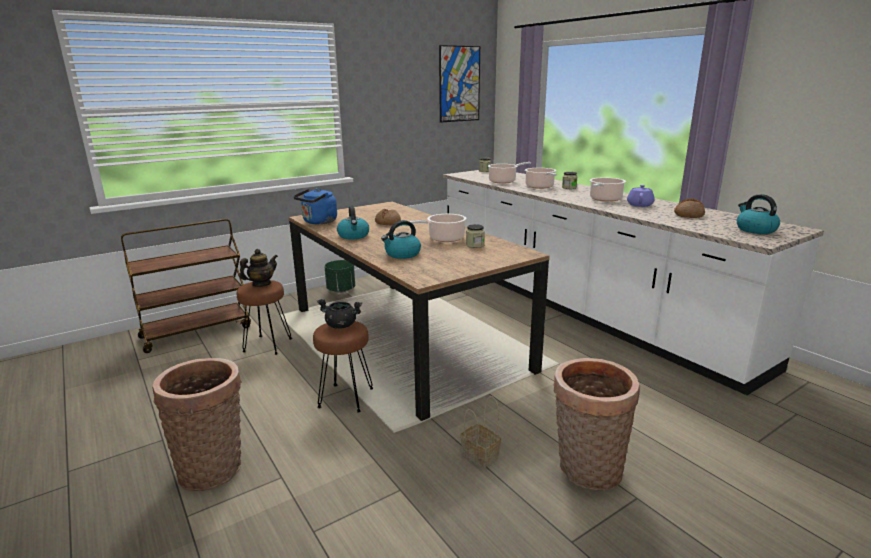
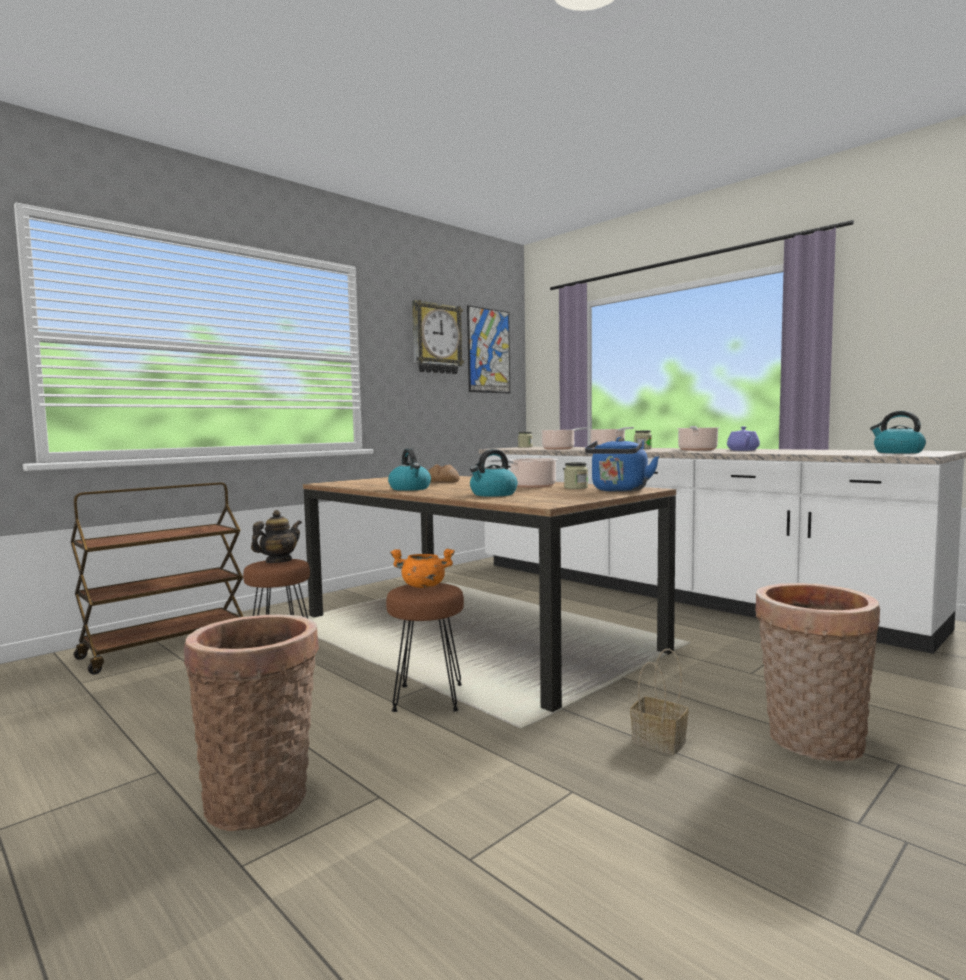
camera: 10 degrees left, 15 degrees down
blue kettle [293,188,337,224] -> blue kettle moved to [585,437,659,492]
black cooking pot [317,299,362,329] -> orange cooking pot [390,548,455,588]
green planter [324,260,355,293] -> none
bread [674,198,705,218] -> none
none -> wall clock [412,300,464,374]

